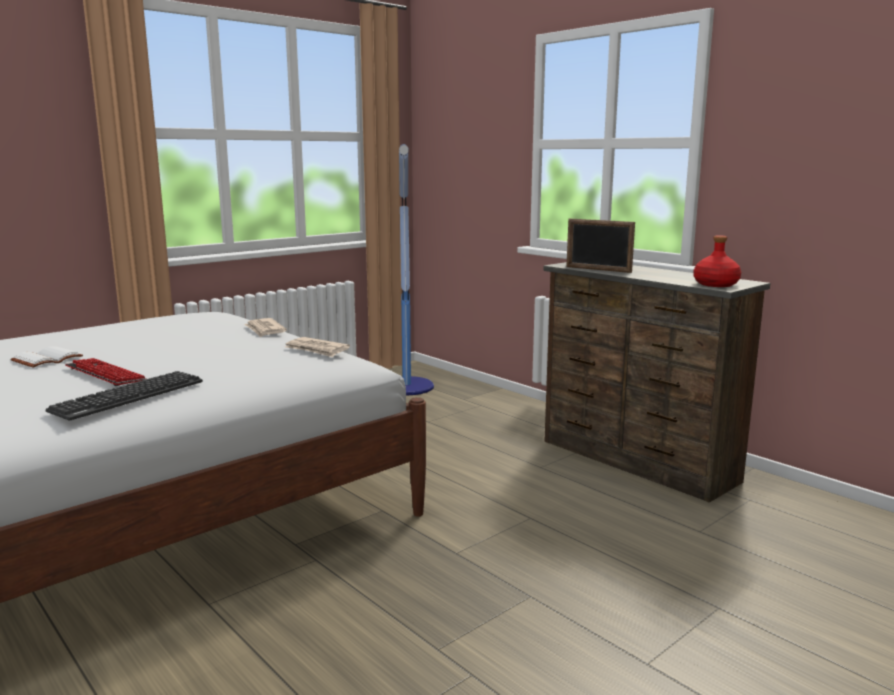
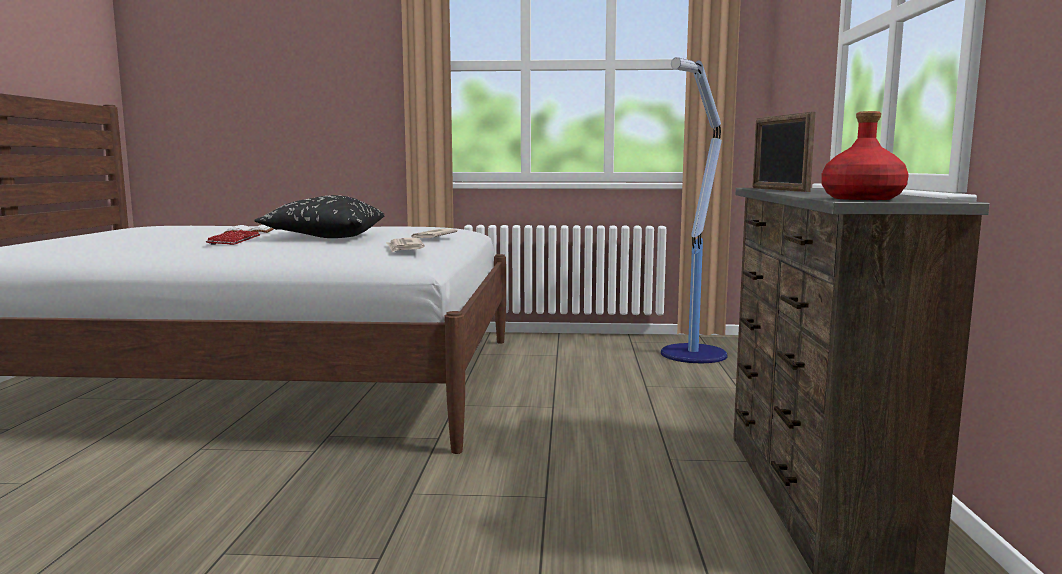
camera: 45 degrees right, 5 degrees down
keyboard [46,371,203,421] -> none
none -> black pillow [254,195,385,238]

